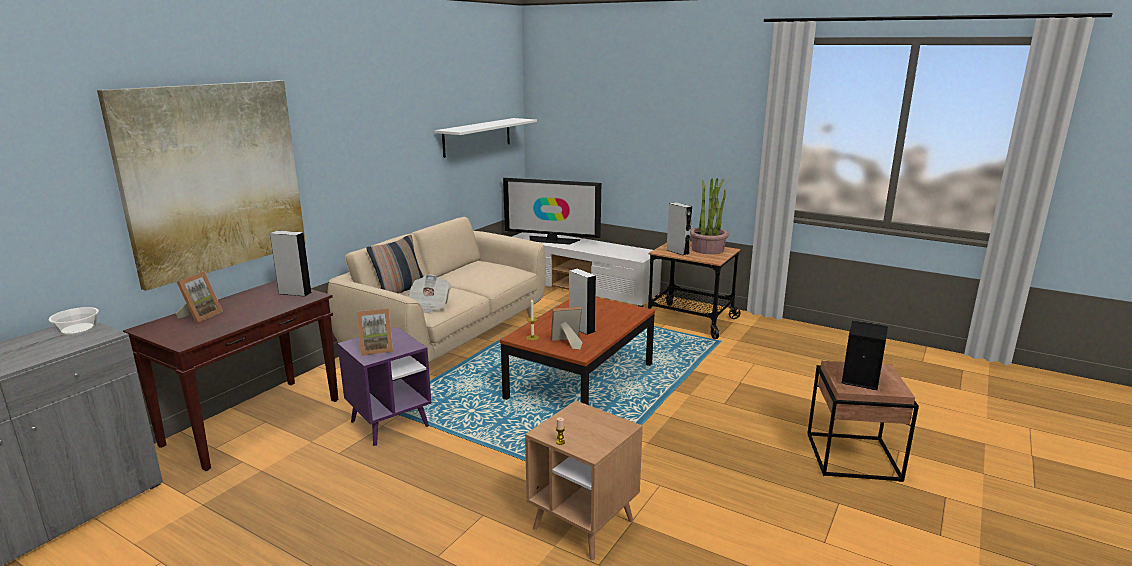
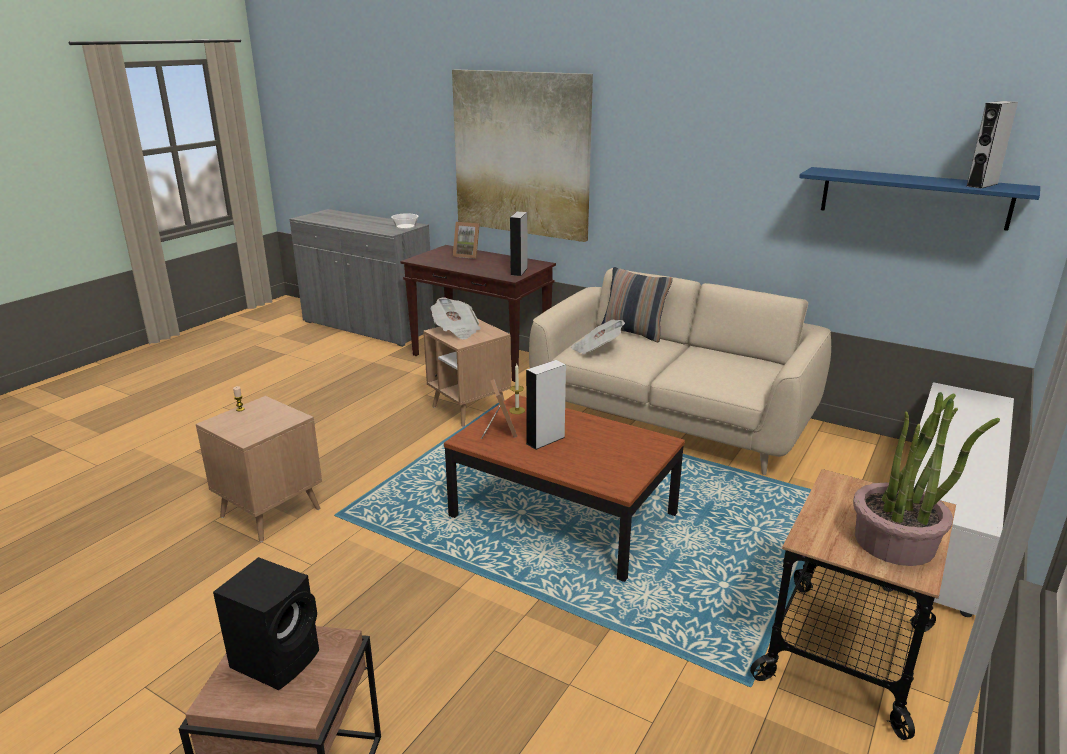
camera: 90 degrees right, 5 degrees up
purple side table [337,327,431,447] -> brown side table [423,319,511,427]
picture frame [357,309,393,356] -> newspaper [431,298,481,340]
white shelf [435,118,537,158] -> blue shelf [799,167,1040,231]
television [503,178,601,245] -> none
grey speaker [667,202,692,256] -> grey speaker moved to [967,101,1018,189]

